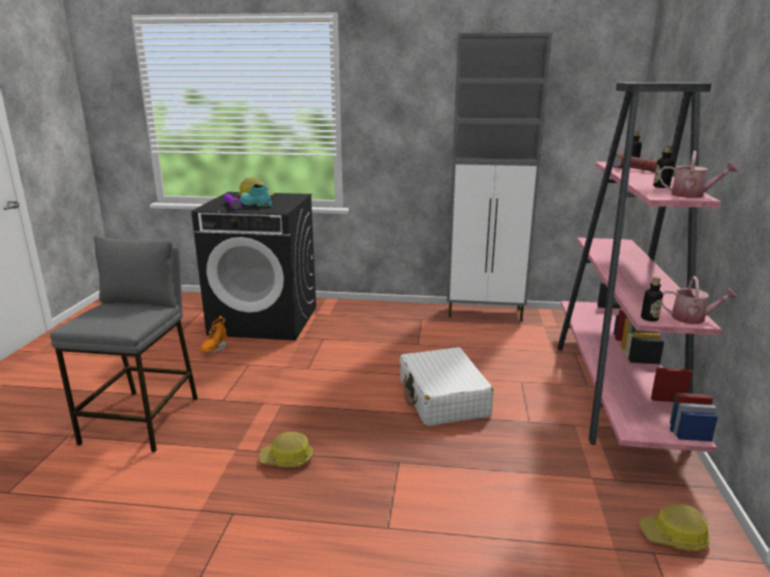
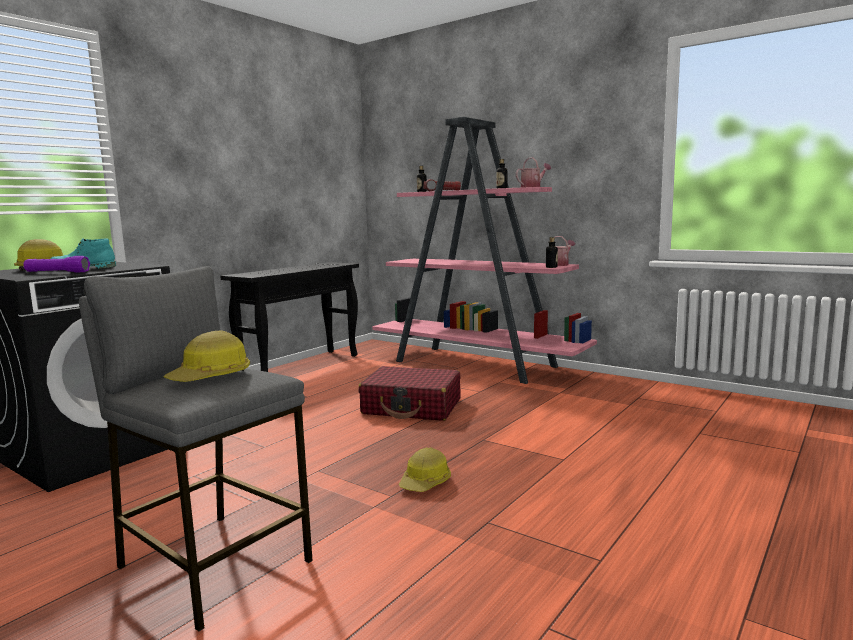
camera: 60 degrees left, 10 degrees down
orange boot [201,316,227,353] -> none
white suitcase [400,347,494,426] -> red suitcase [359,366,461,421]
grey cabinet [447,33,552,321] -> black console table [220,262,359,372]
hard hat [639,504,710,551] -> hard hat moved to [164,330,250,382]

